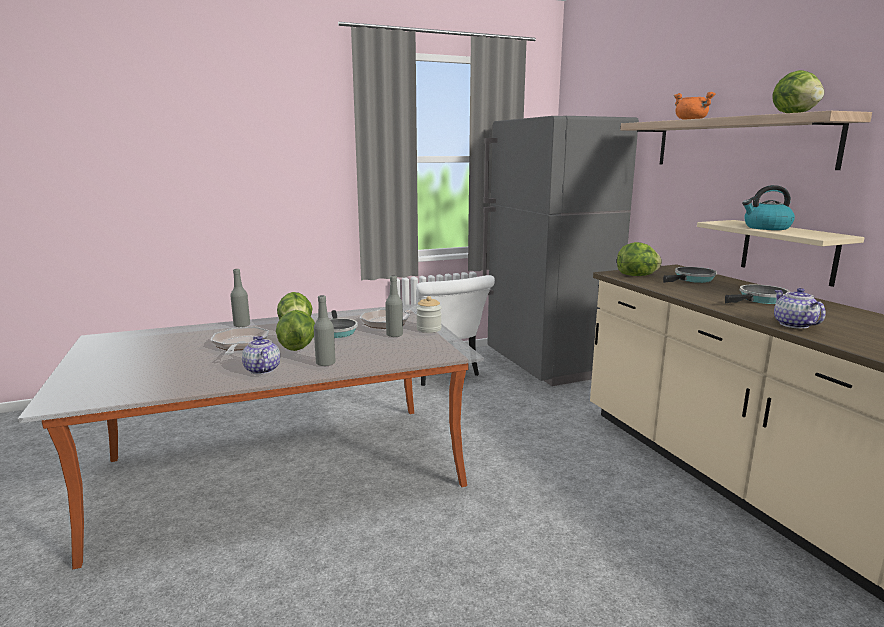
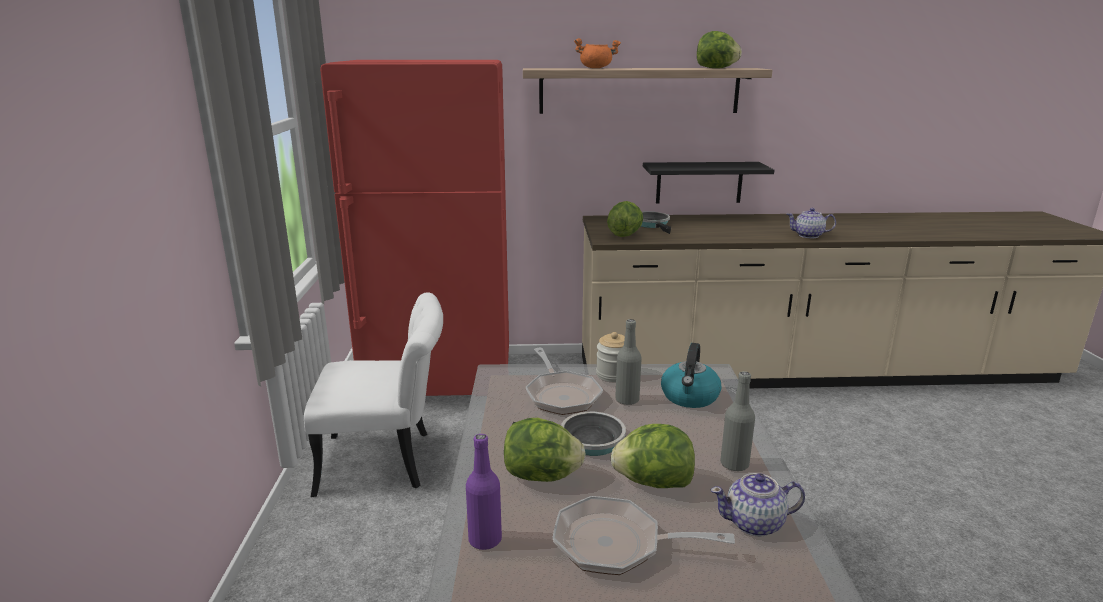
camera: 70 degrees left, 5 degrees up
grey bottle [230,269,250,327] -> purple bottle [466,434,502,550]
grey fridge [483,116,639,386] -> red fridge [320,60,509,396]
beige shelf [697,220,865,287] -> black shelf [643,162,774,204]
frying pan [725,284,790,304] -> none
kettle [742,185,795,230] -> kettle moved to [661,343,721,408]

